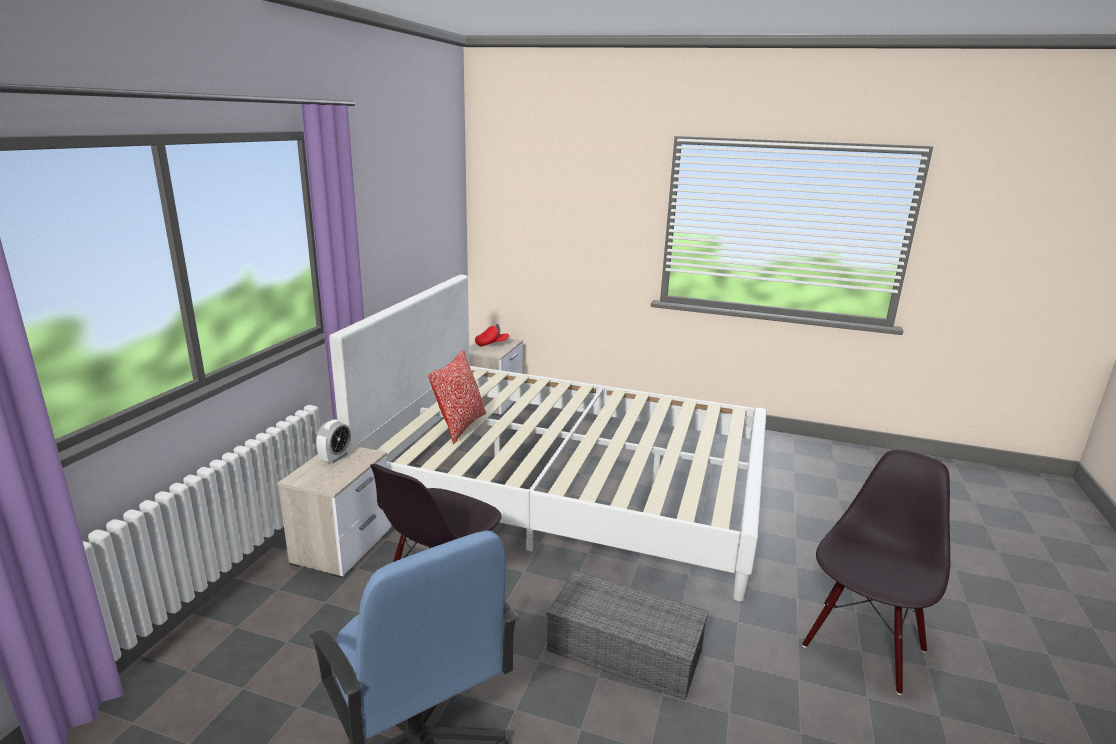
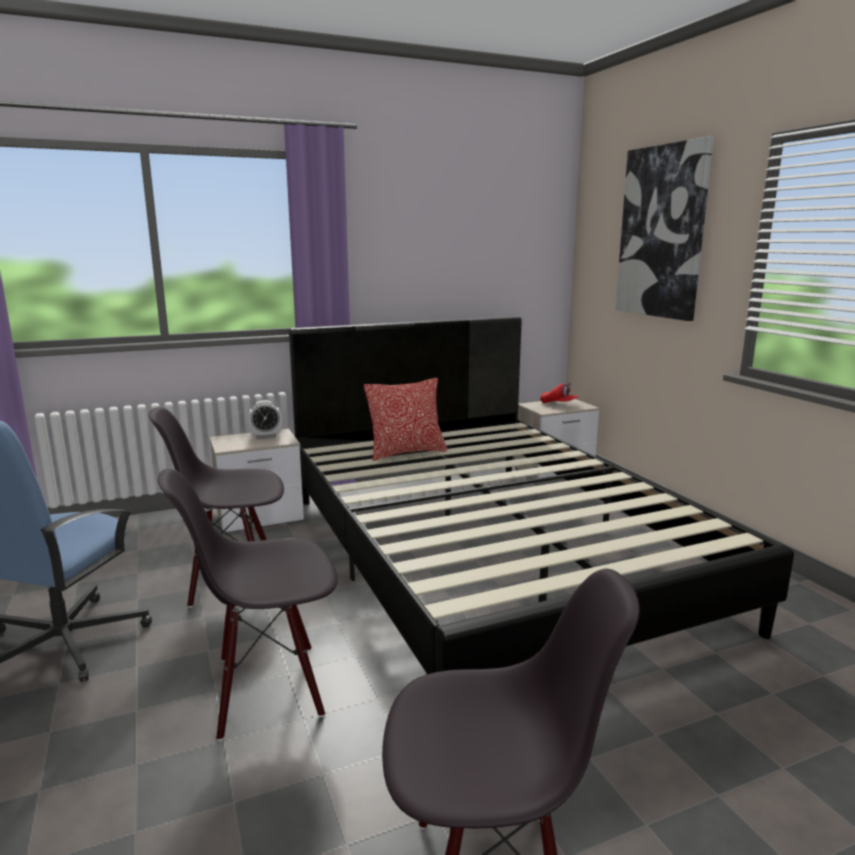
camera: 50 degrees right, 5 degrees down
white bed [329,275,767,601] -> black bed [289,316,794,674]
grey storage box [547,570,709,700] -> black chair [157,469,338,741]
none -> picture [615,136,714,321]

